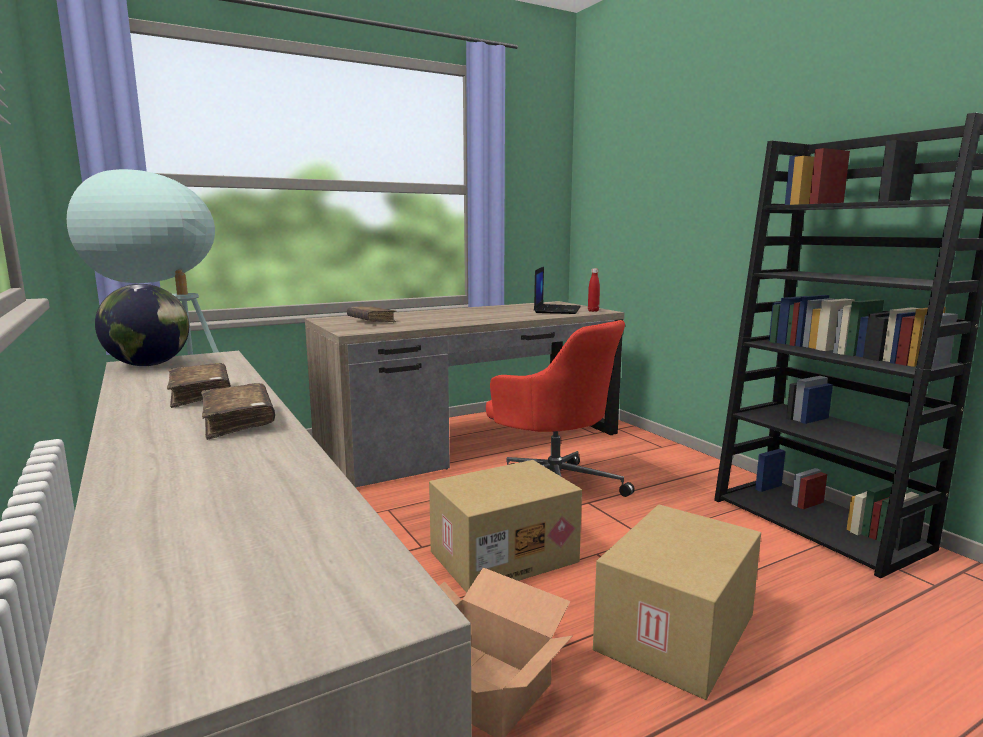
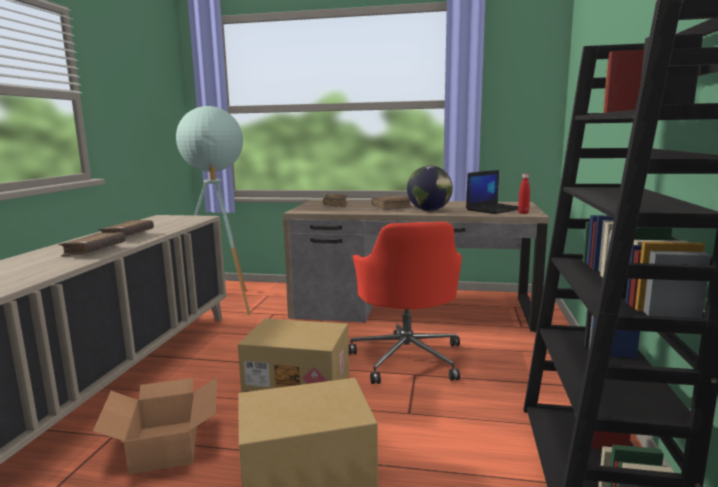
camera: 40 degrees right, 0 degrees up
globe [95,284,189,366] -> globe moved to [407,166,453,211]
none -> brown book [371,196,412,210]

